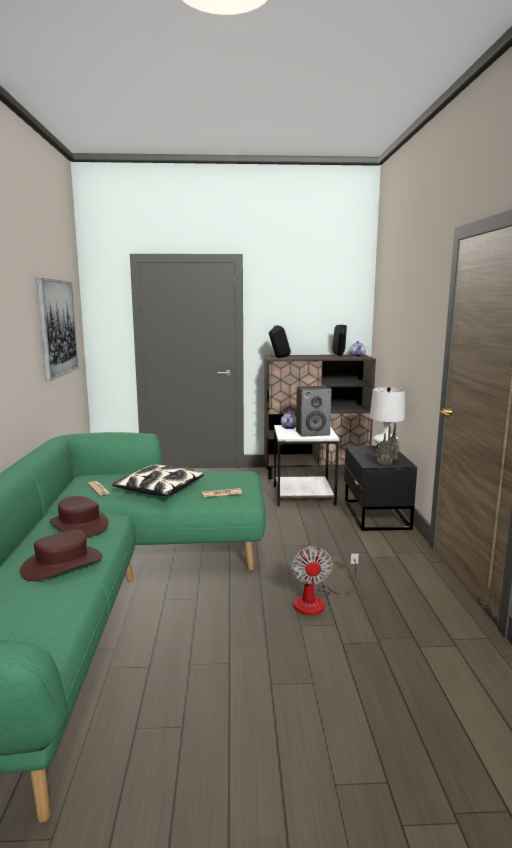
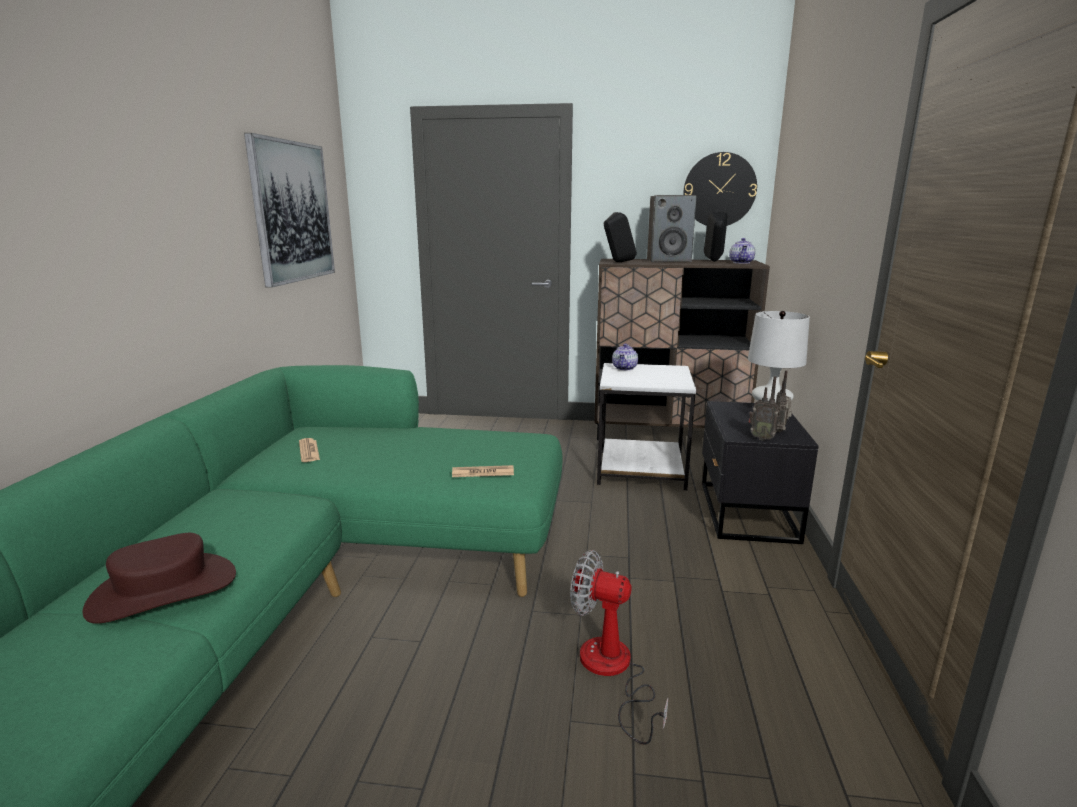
camera: 10 degrees right, 5 degrees up
brown hat [49,496,109,537] -> none
pillow [112,464,204,496] -> none
fan [291,546,359,615] -> fan turned 105 degrees clockwise [570,550,668,745]
speaker [296,386,332,437] -> speaker moved to [647,195,696,262]
none -> wall clock [683,152,757,226]

